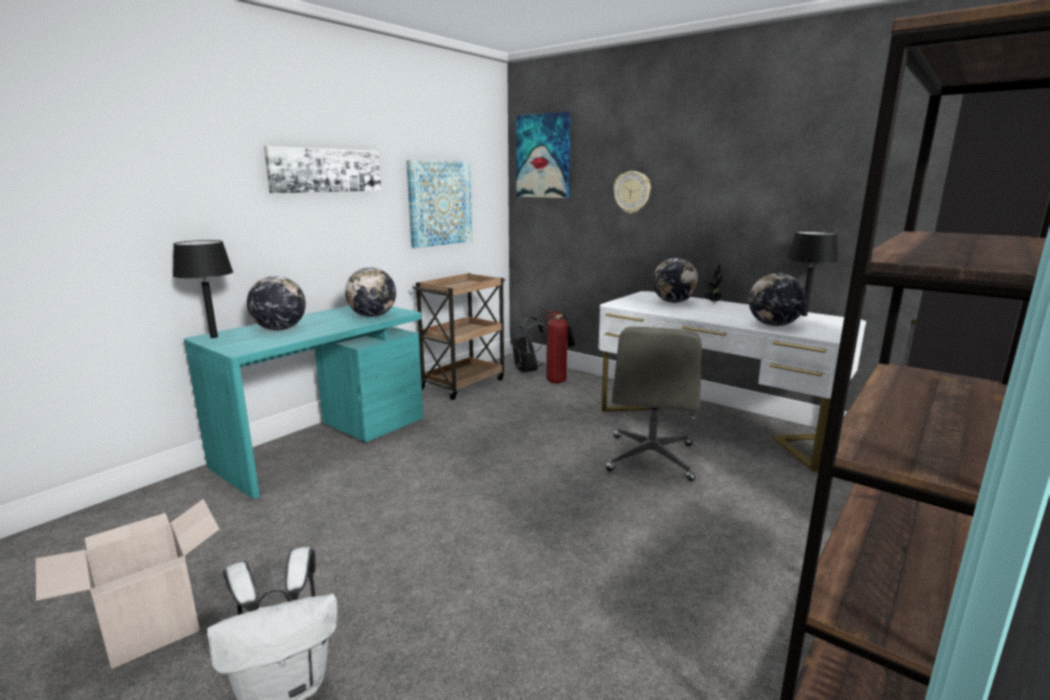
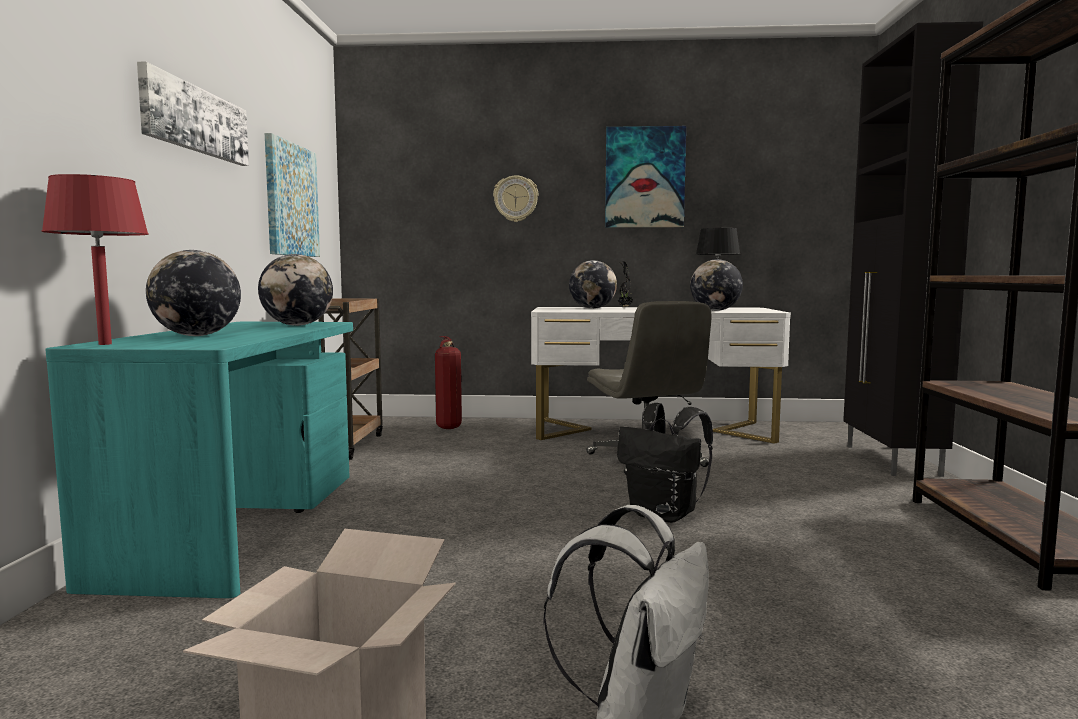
camera: 35 degrees left, 10 degrees down
black table lamp [173,240,233,338] -> red table lamp [42,174,149,345]
black backpack [510,316,547,373] -> black backpack moved to [617,403,713,523]
picture [516,112,571,198] -> picture moved to [605,126,686,228]

